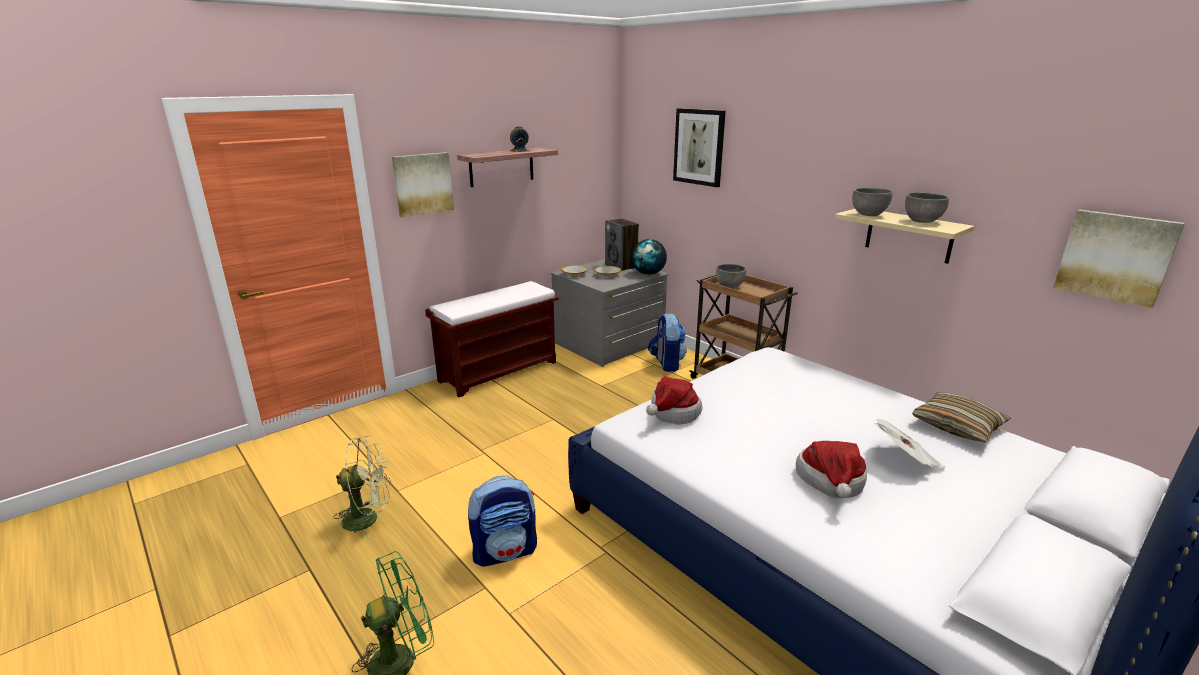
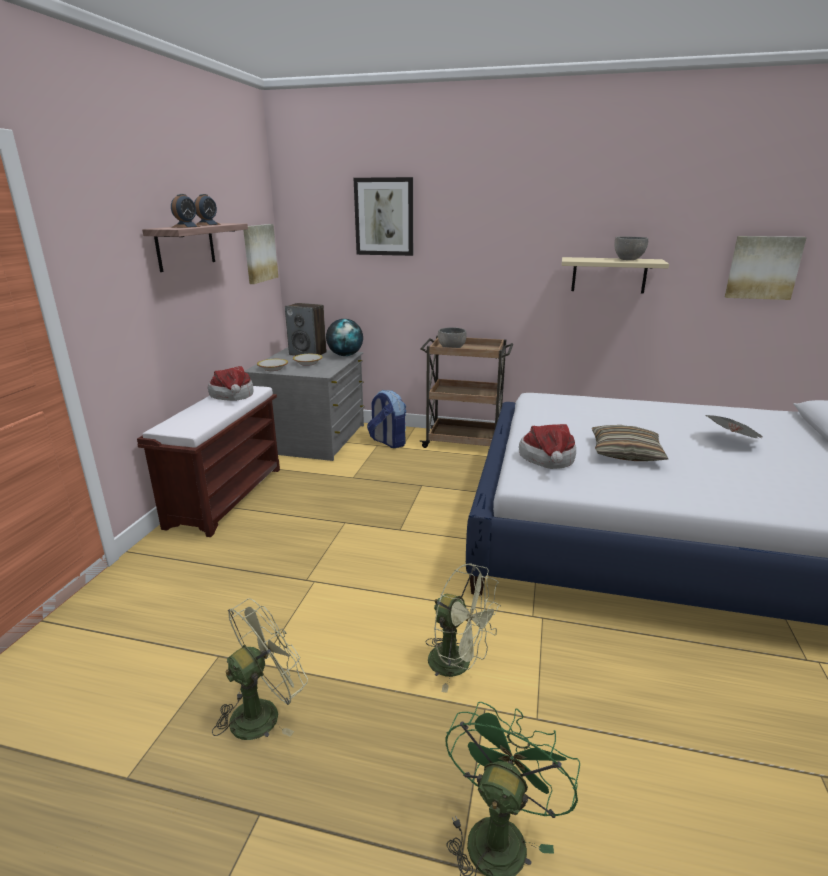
camera: 35 degrees left, 0 degrees up
picture [392,152,454,218] -> picture moved to [243,224,278,284]
backpack [468,476,537,567] -> green fan [426,563,501,693]
hat [796,441,867,498] -> hat moved to [208,366,253,401]
grey bowl [852,188,892,216] -> none
pillow [912,392,1011,443] -> pillow moved to [592,425,668,461]
none -> alarm clock [171,194,201,228]

